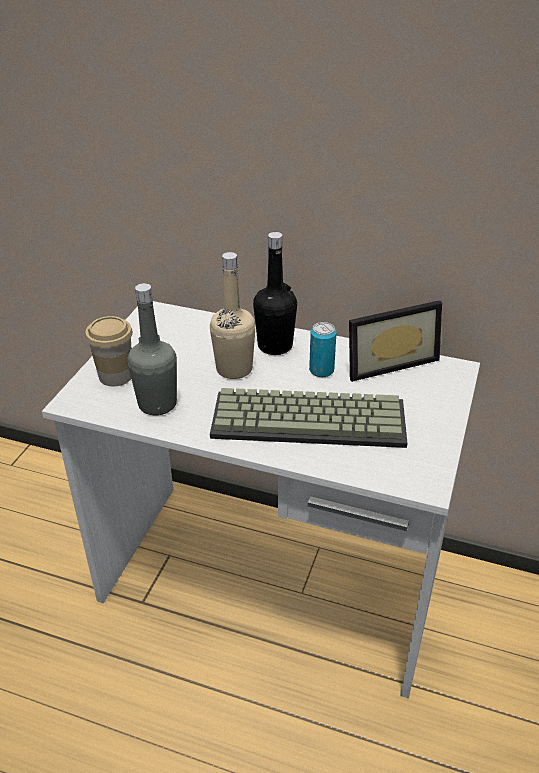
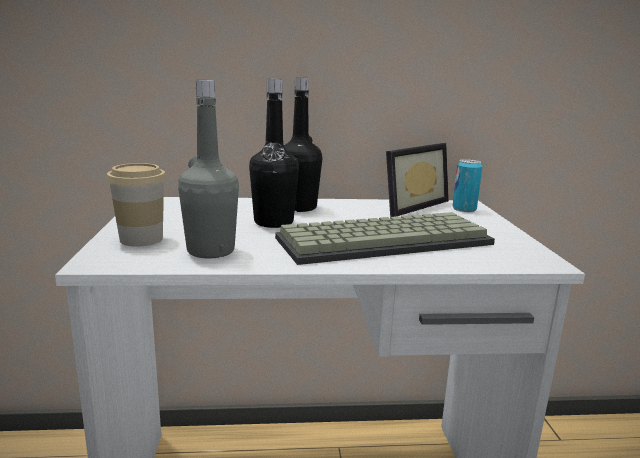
camera: 25 degrees left, 20 degrees down
beige bottle [210,252,256,379] -> black bottle [249,78,299,228]
can [309,322,337,377] -> can moved to [453,159,482,212]

